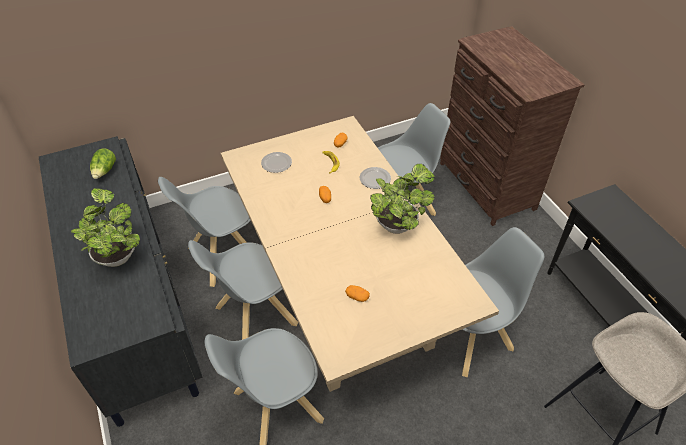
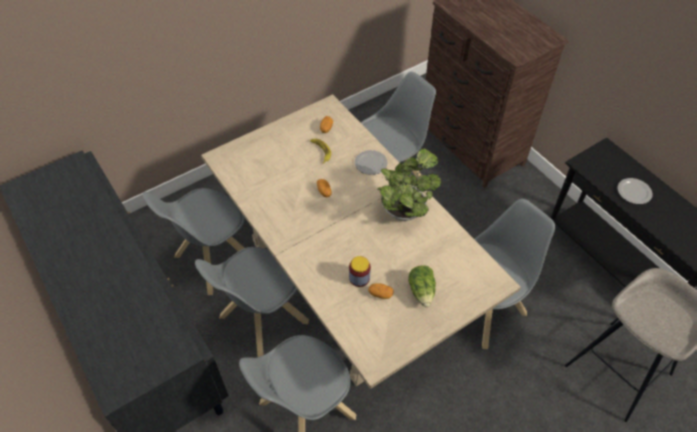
camera: 10 degrees left, 5 degrees up
potted plant [71,188,140,267] -> none
lettuce [90,148,116,179] -> lettuce moved to [408,265,436,307]
plate [261,152,292,173] -> plate moved to [618,178,652,204]
none -> jar [349,256,371,287]

